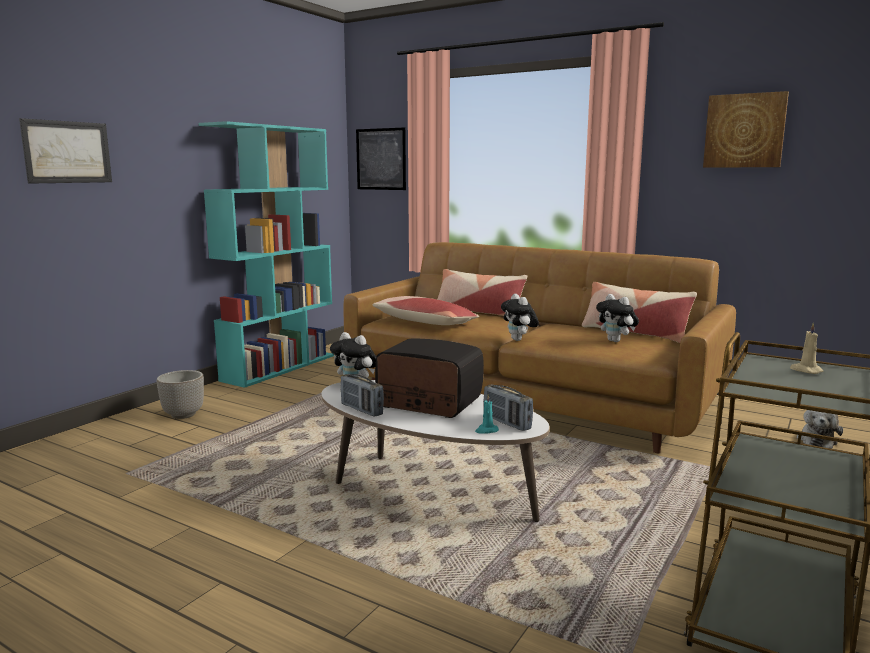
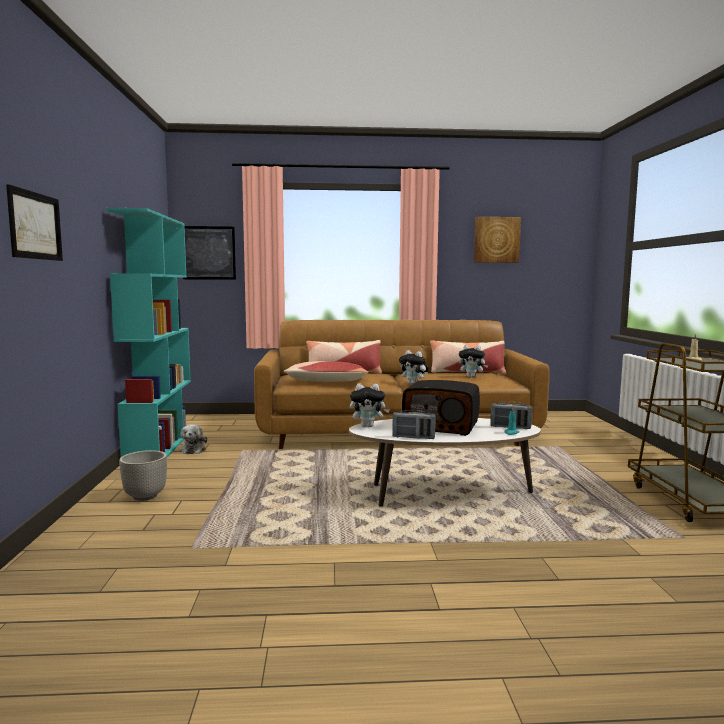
camera: 35 degrees left, 5 degrees down
radio [375,339,484,418] -> radio turned 150 degrees counterclockwise [402,380,480,436]
plush toy [797,410,843,449] -> plush toy moved to [179,424,207,454]

